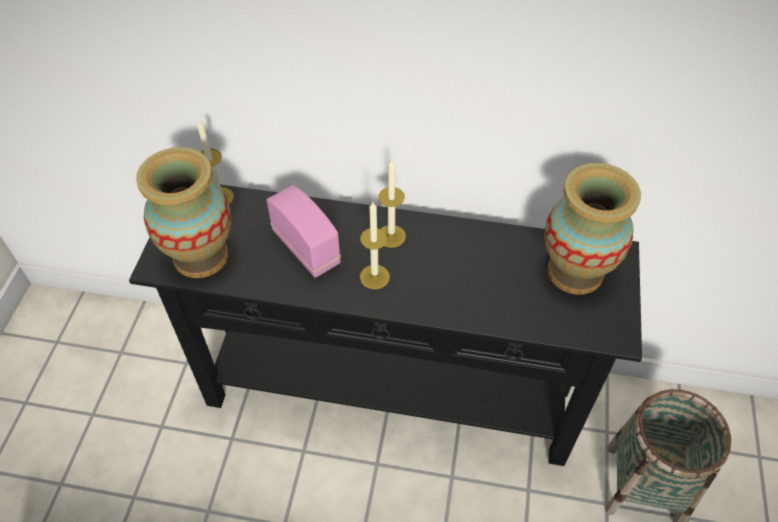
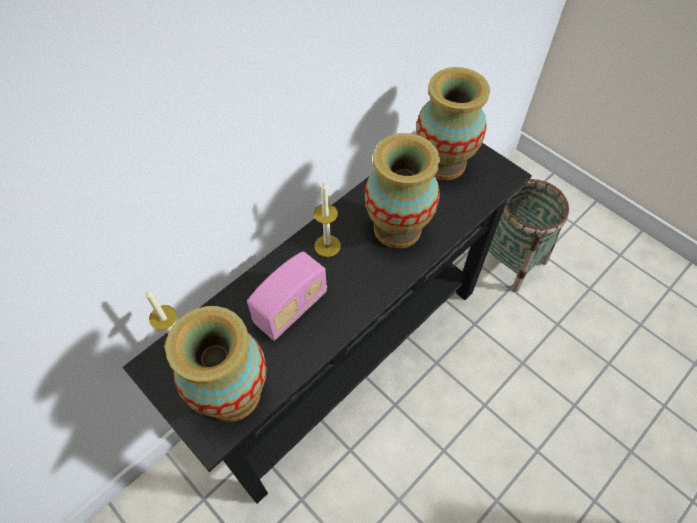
camera: 55 degrees left, 5 degrees up
radio [267,185,341,278] -> radio turned 135 degrees clockwise [247,252,327,341]
candle [360,202,390,289] -> none
none -> vase [365,133,440,248]

